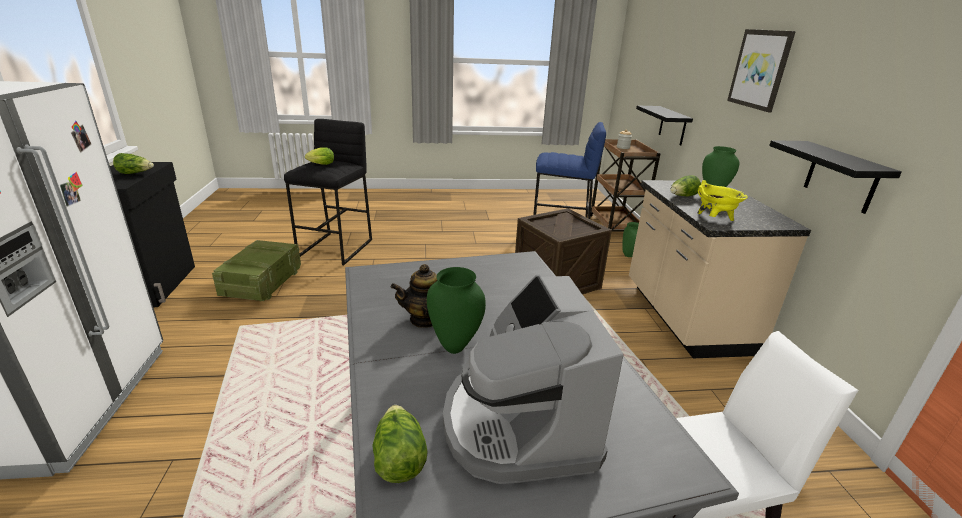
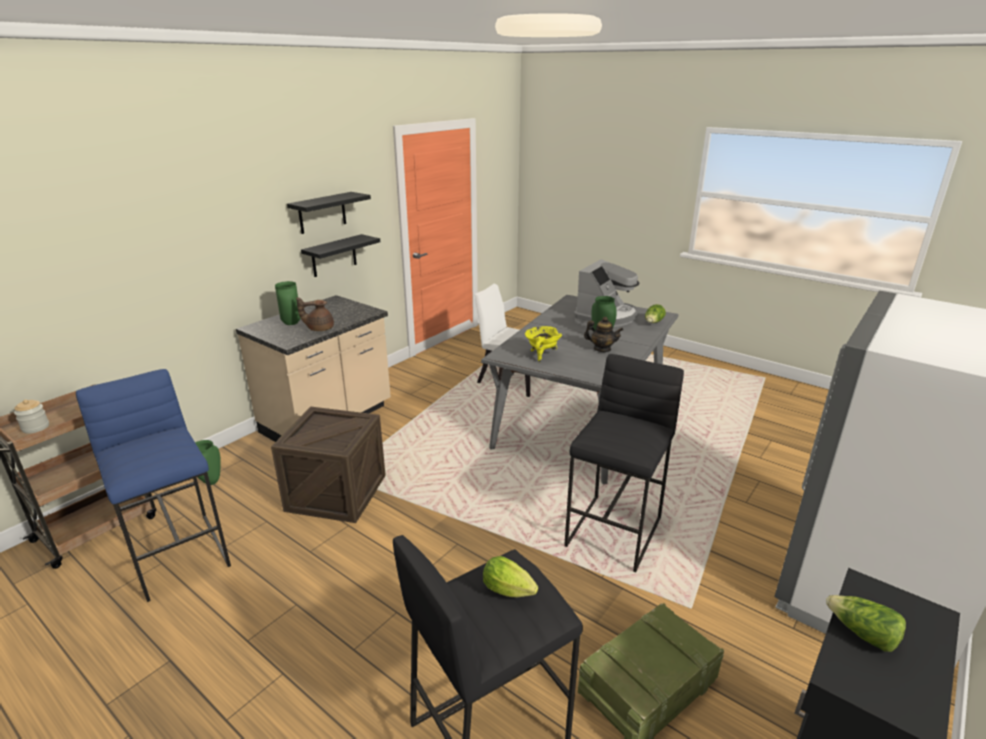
camera: 135 degrees left, 0 degrees up
black shelf [636,106,693,145] -> black shelf moved to [287,192,371,234]
lettuce [670,175,701,196] -> brown teapot [296,297,334,331]
yellow cooking pot [698,180,748,221] -> yellow cooking pot moved to [525,326,562,362]
picture [727,29,796,113] -> none
none -> black stool [564,354,684,572]

